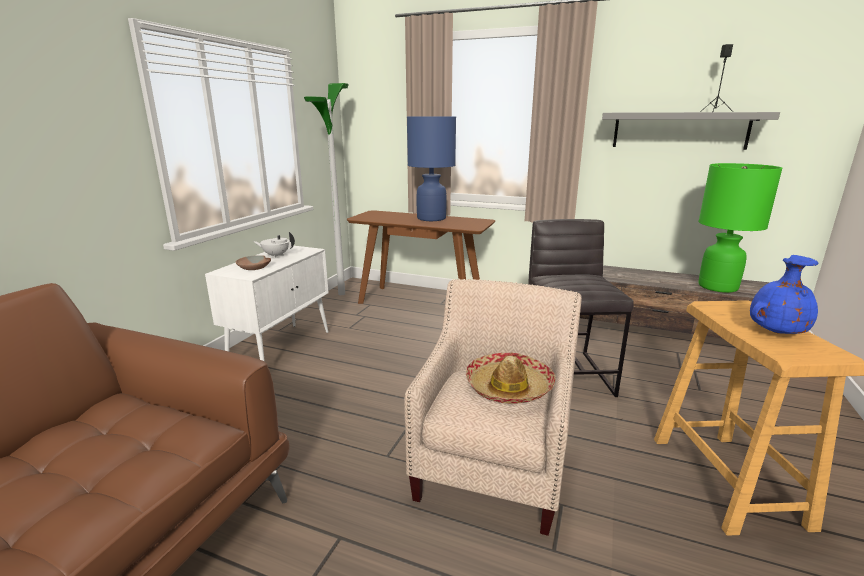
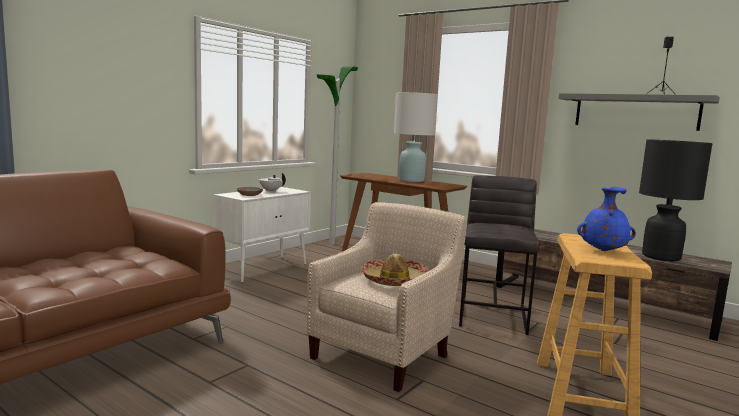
camera: 15 degrees right, 10 degrees down
blue table lamp [407,117,456,221] -> white table lamp [394,92,438,182]
green table lamp [698,163,783,293] -> black table lamp [639,139,713,261]

